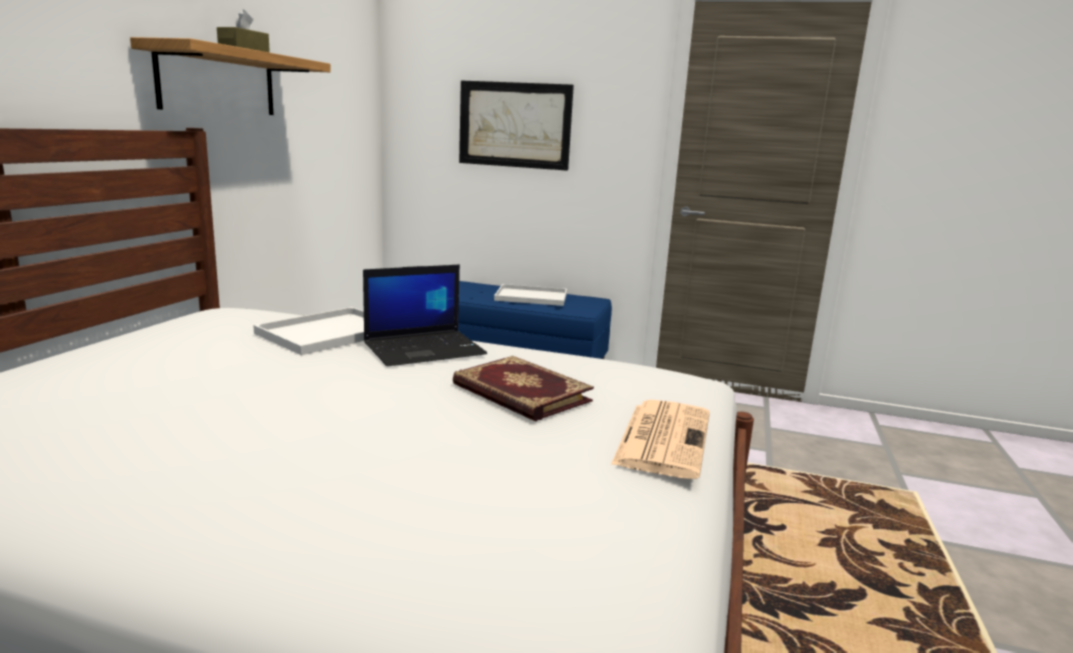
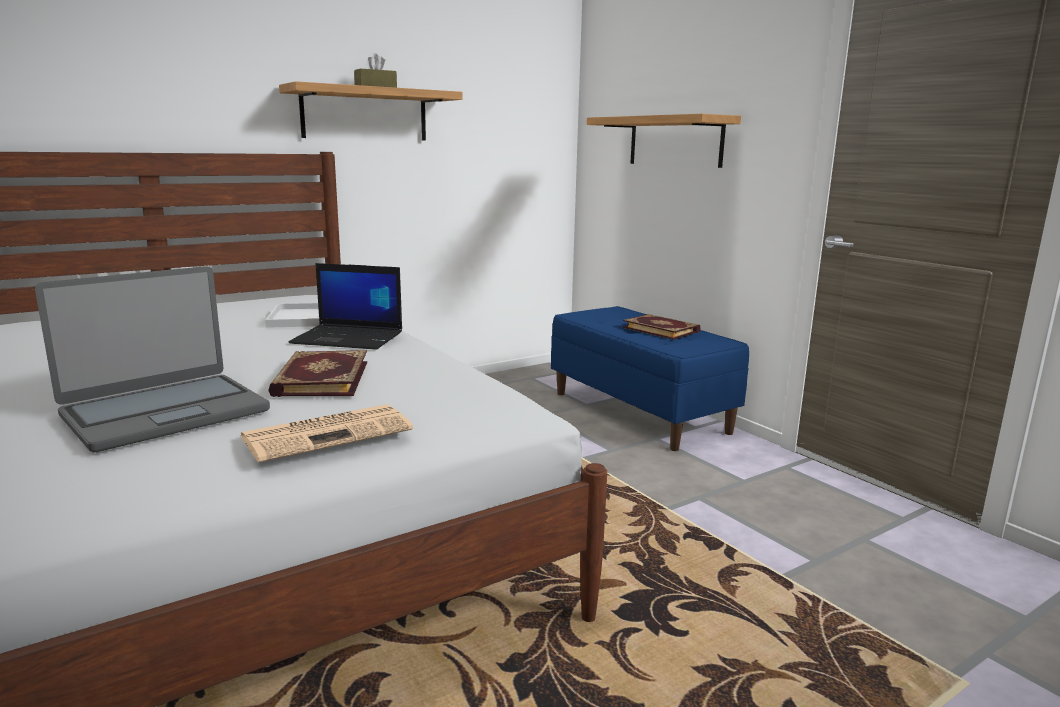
camera: 40 degrees right, 0 degrees up
picture [459,81,574,171] -> shelf [586,114,741,168]
white tray [494,284,567,306] -> book [622,314,701,340]
none -> laptop [35,266,270,452]

